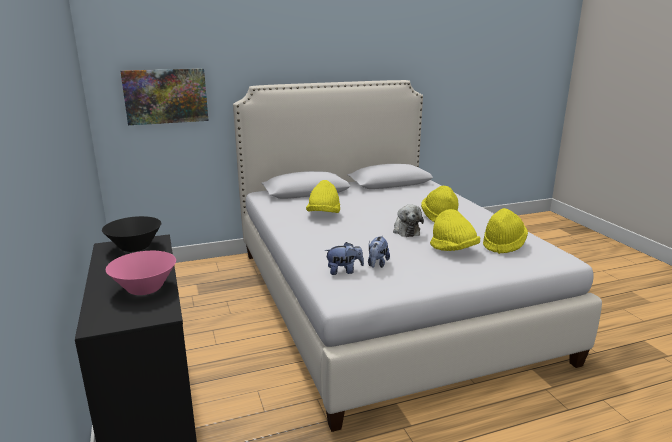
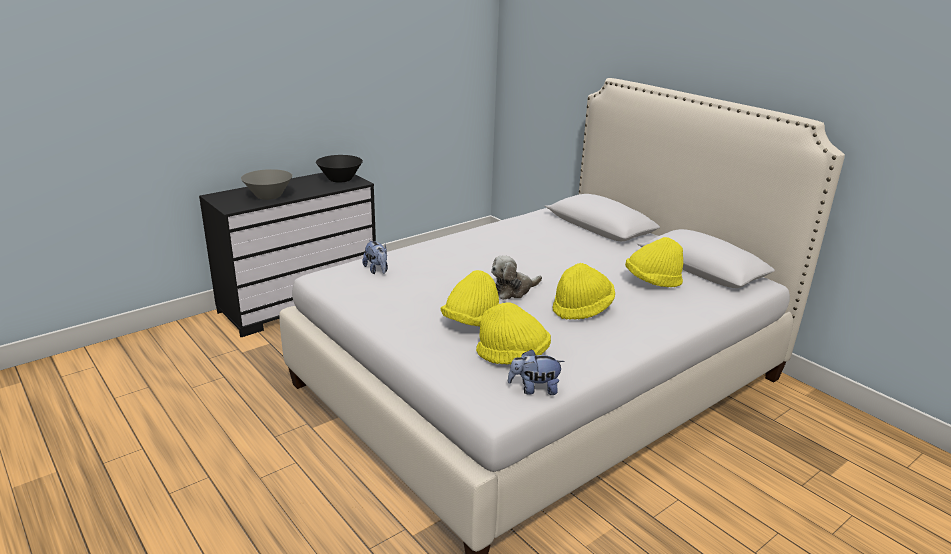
camera: 70 degrees right, 5 degrees up
pink bowl [106,251,176,295] -> grey bowl [241,169,292,200]
picture [120,68,209,125] -> none
yellow hat [306,180,340,213] -> yellow hat moved to [625,237,683,287]
plush toy [368,236,390,268] -> plush toy moved to [508,349,565,395]

